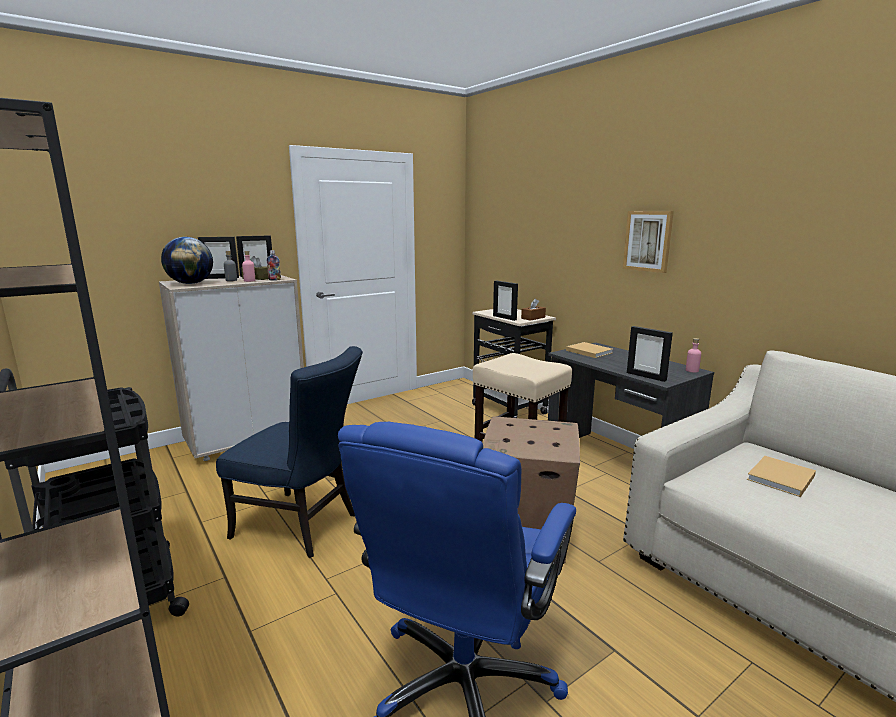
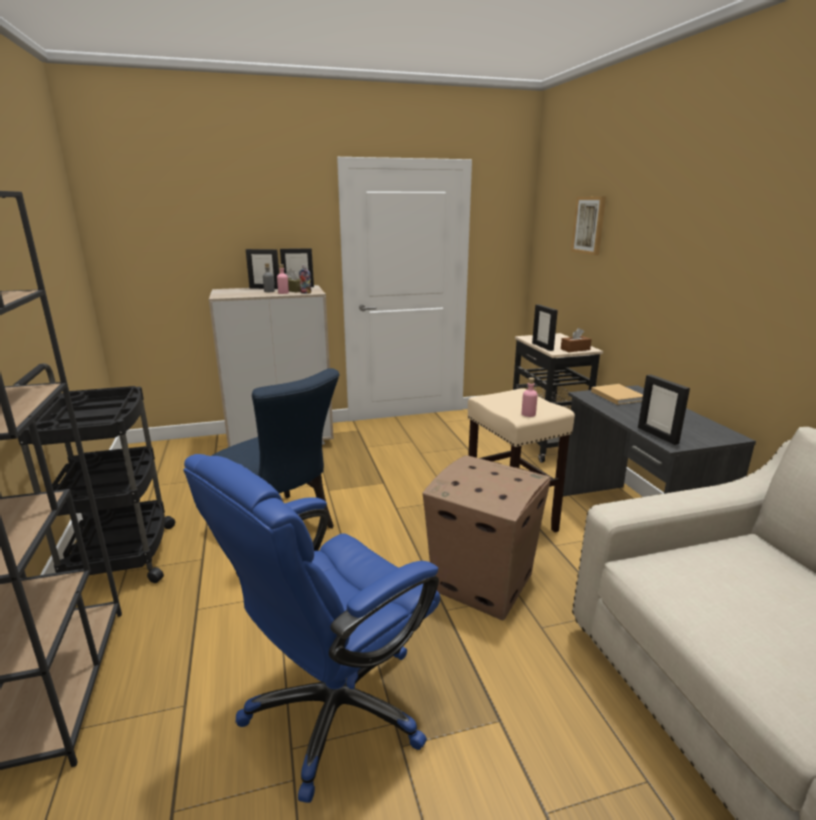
camera: 20 degrees right, 5 degrees up
globe [161,237,213,284] -> none
picture [623,211,674,273] -> picture moved to [571,196,606,255]
pink bottle [686,338,701,373] -> pink bottle moved to [522,378,538,417]
beige book [747,456,816,497] -> none

